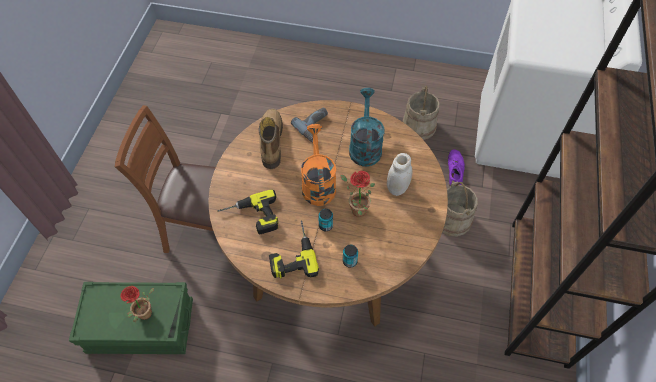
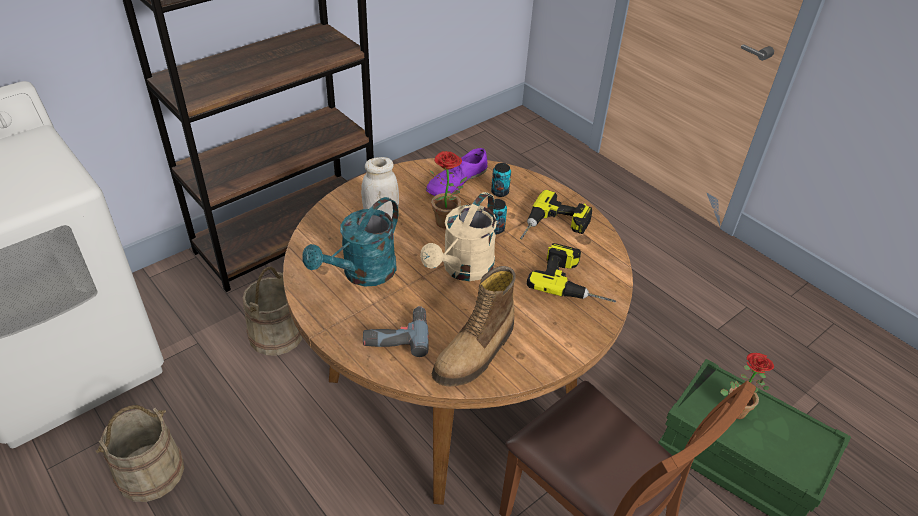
camera: 145 degrees left, 15 degrees down
orange watering can [301,124,336,206] -> beige watering can [420,192,497,281]
purple shoe [447,149,465,186] -> purple shoe moved to [426,148,488,196]

